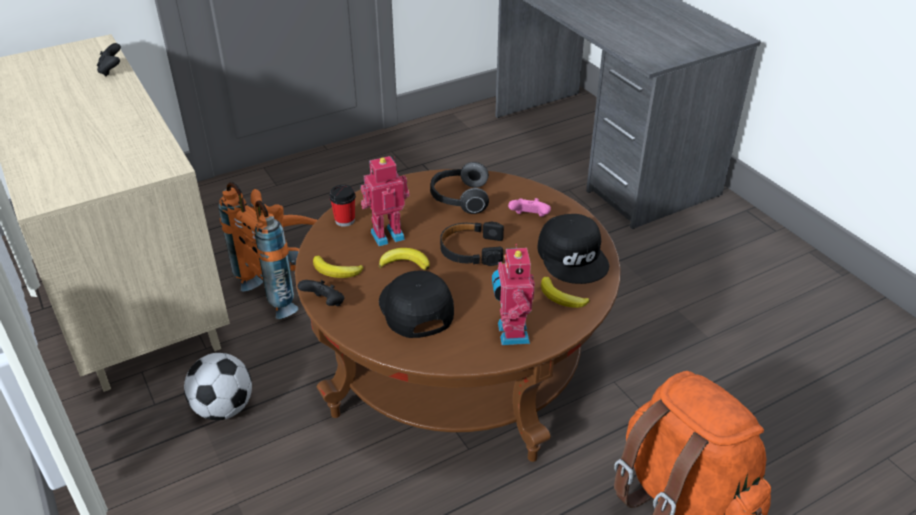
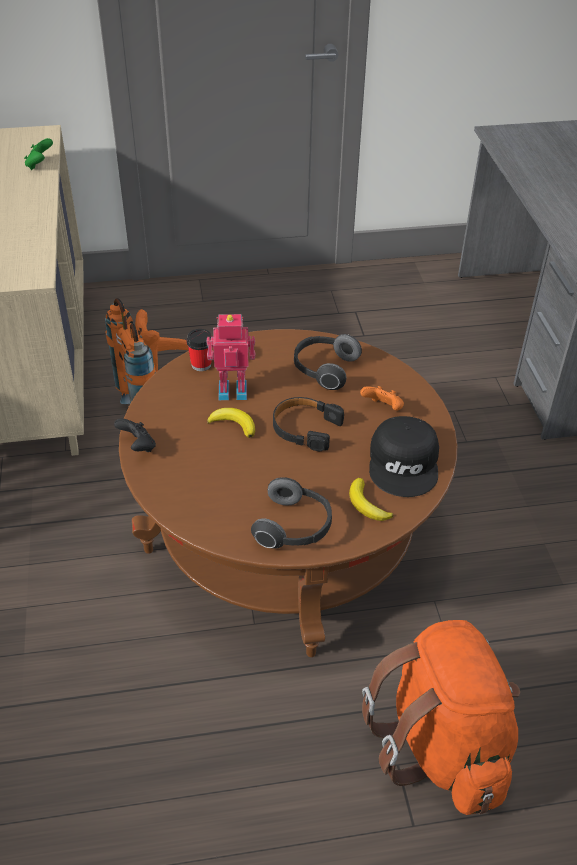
camera: 20 degrees right, 5 degrees up
black game controller [97,43,121,76] -> green game controller [24,138,53,170]
football [184,353,252,420] -> none
banana [313,256,363,278] -> none
black cap [379,271,454,338] -> none
toy robot [492,244,535,345] -> headphones [251,477,332,549]
pink game controller [508,198,551,217] -> orange game controller [360,386,404,411]

